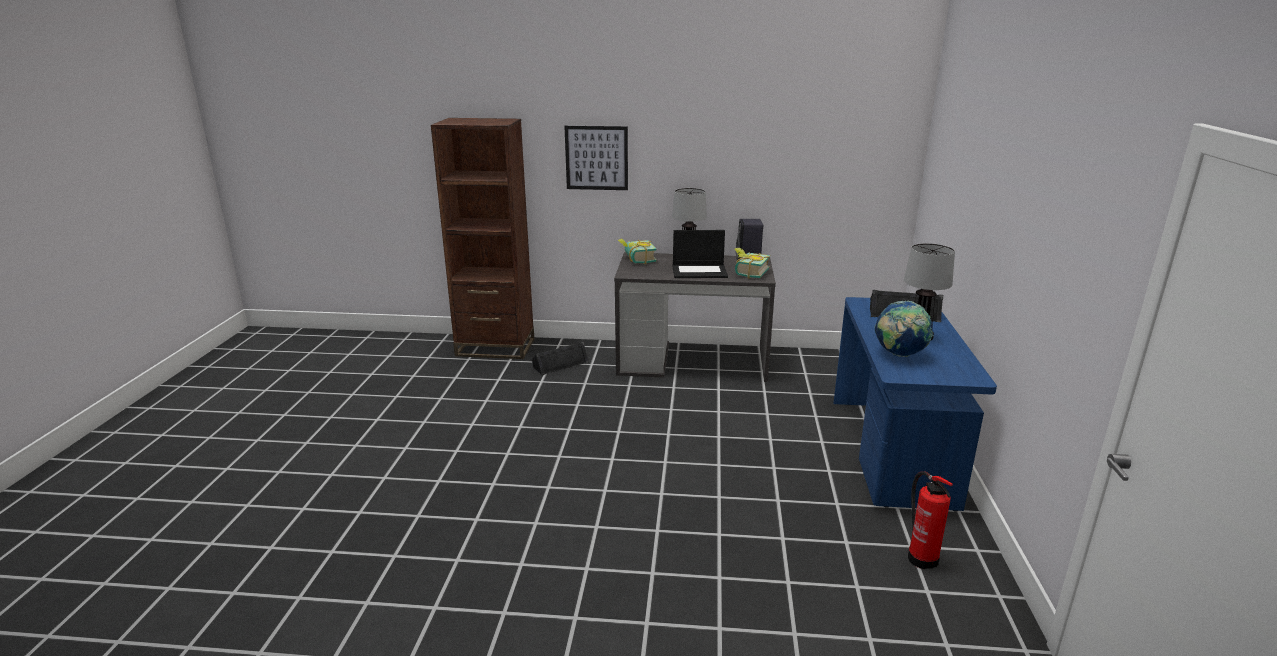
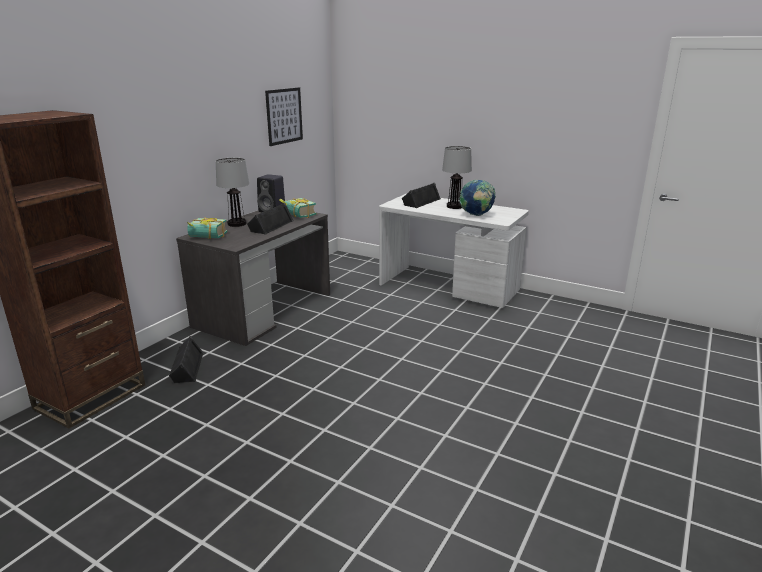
camera: 65 degrees left, 0 degrees up
picture [564,126,628,190] -> picture moved to [265,87,303,146]
laptop [672,230,728,278] -> black speaker [247,203,294,235]
blue desk [833,297,997,512] -> white desk [379,194,529,308]
fire extinguisher [908,471,953,569] -> none

